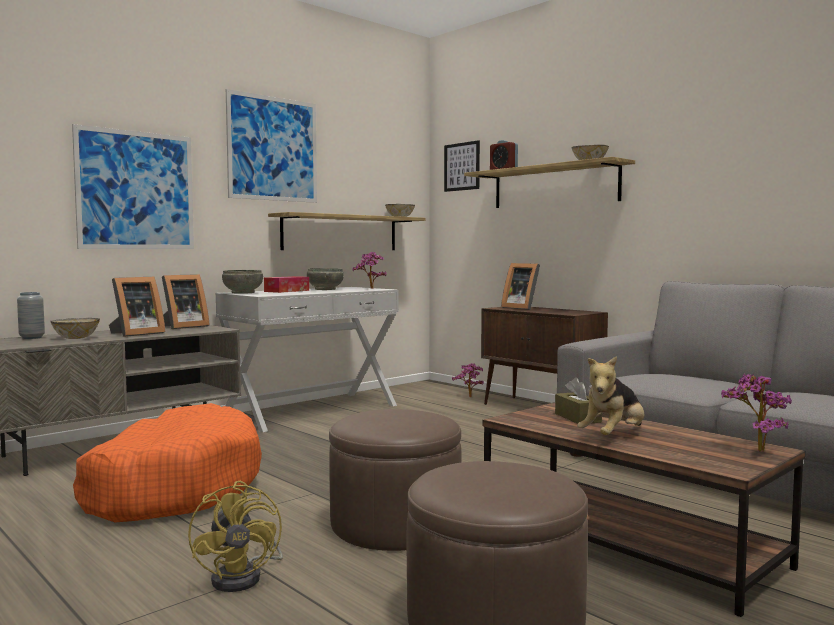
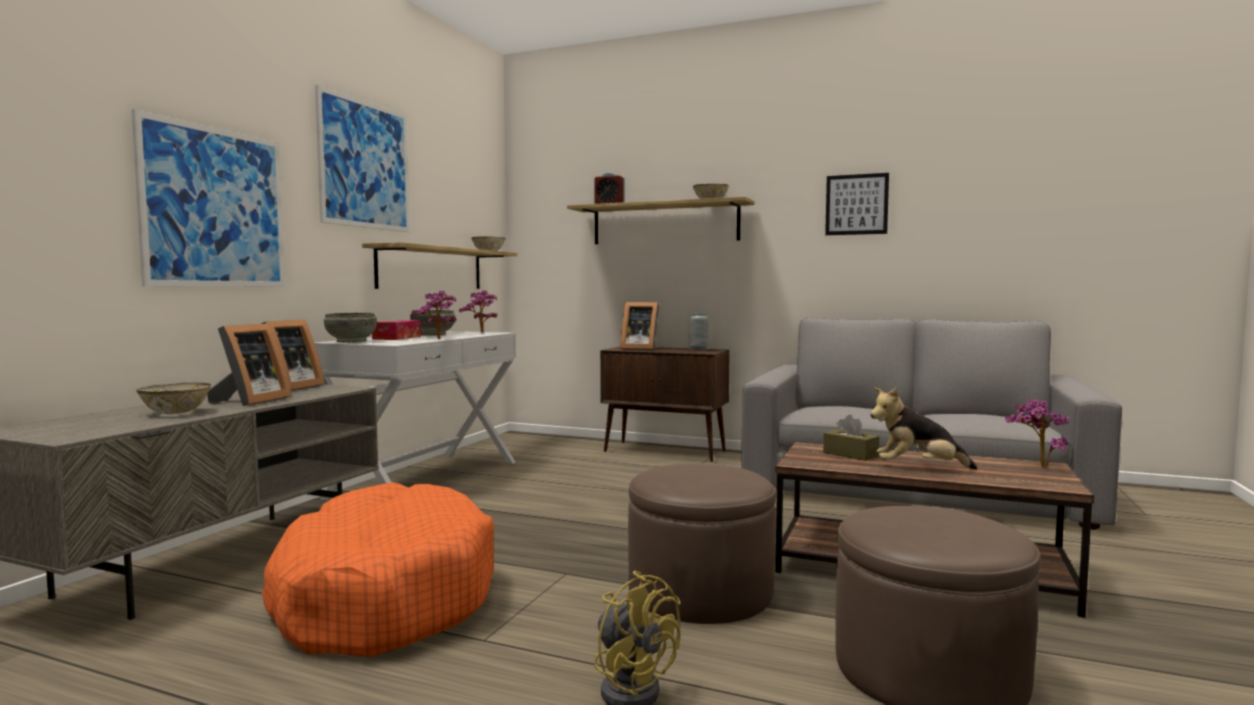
camera: 25 degrees left, 0 degrees up
grey vase [17,292,45,339] -> grey vase moved to [690,313,708,350]
picture [444,140,480,192] -> picture moved to [825,173,889,235]
potted plant [452,363,484,397] -> potted plant moved to [412,291,457,339]
plush toy [577,356,644,435] -> plush toy turned 75 degrees clockwise [870,387,977,469]

